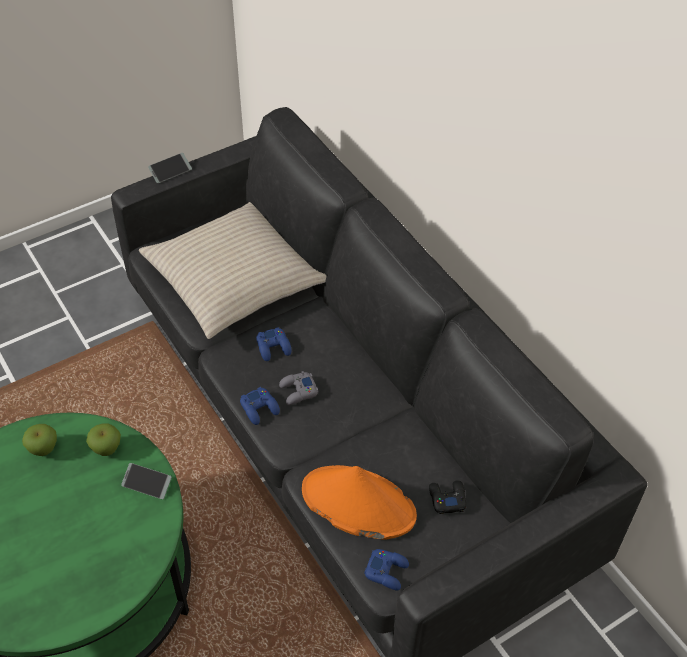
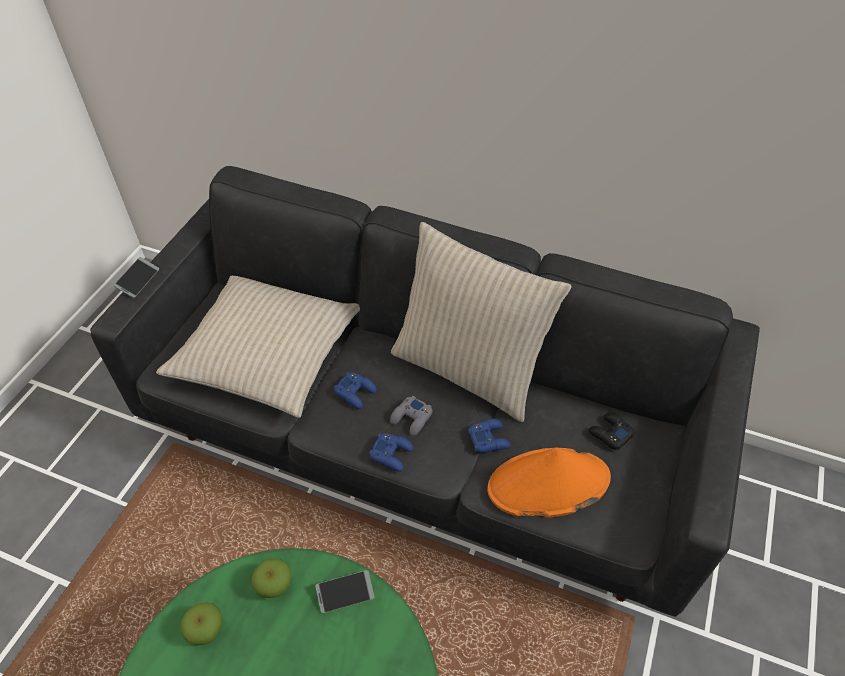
camera: 35 degrees left, 0 degrees up
blue game controller [364,549,409,590] -> blue game controller moved to [468,419,511,453]
none -> beige pillow [391,222,572,422]

